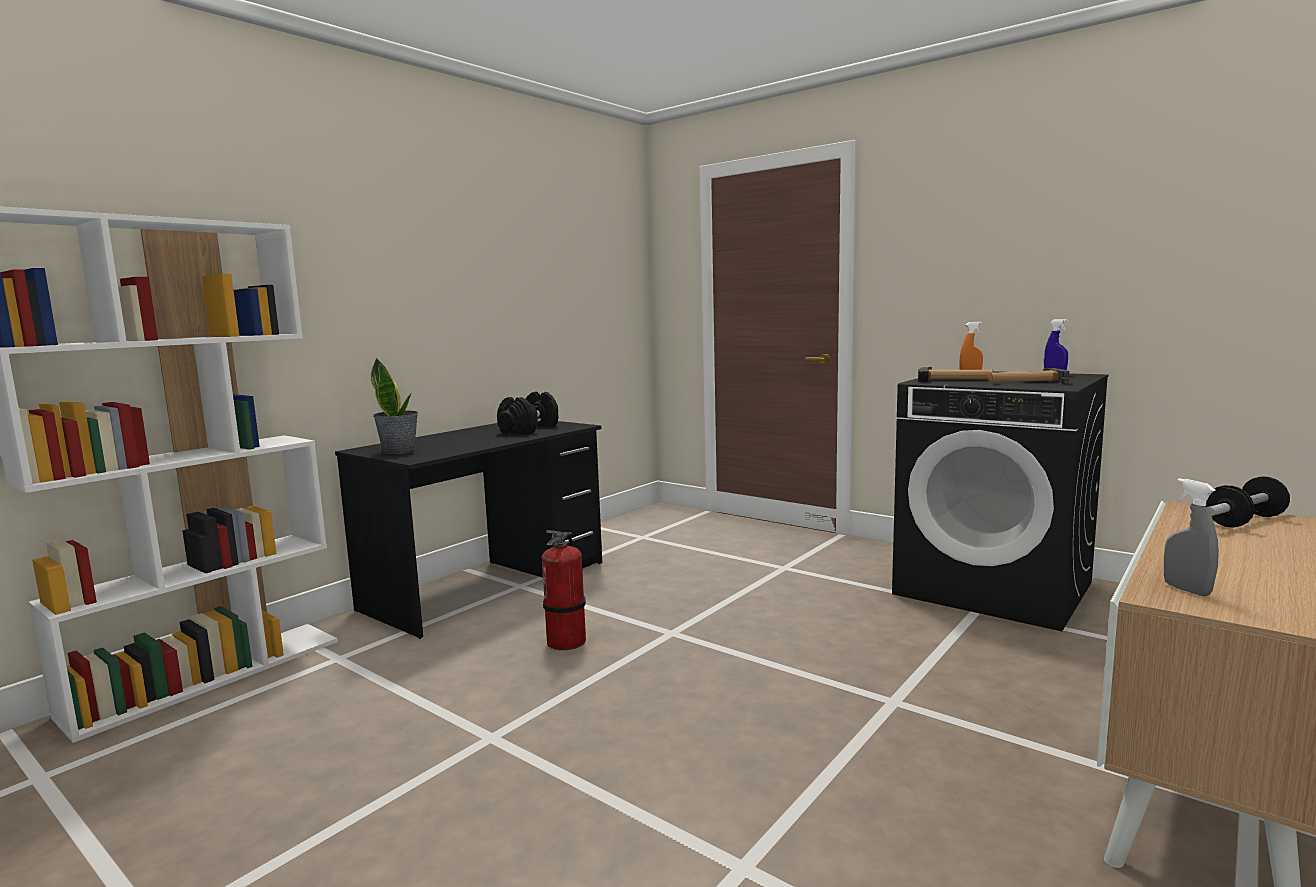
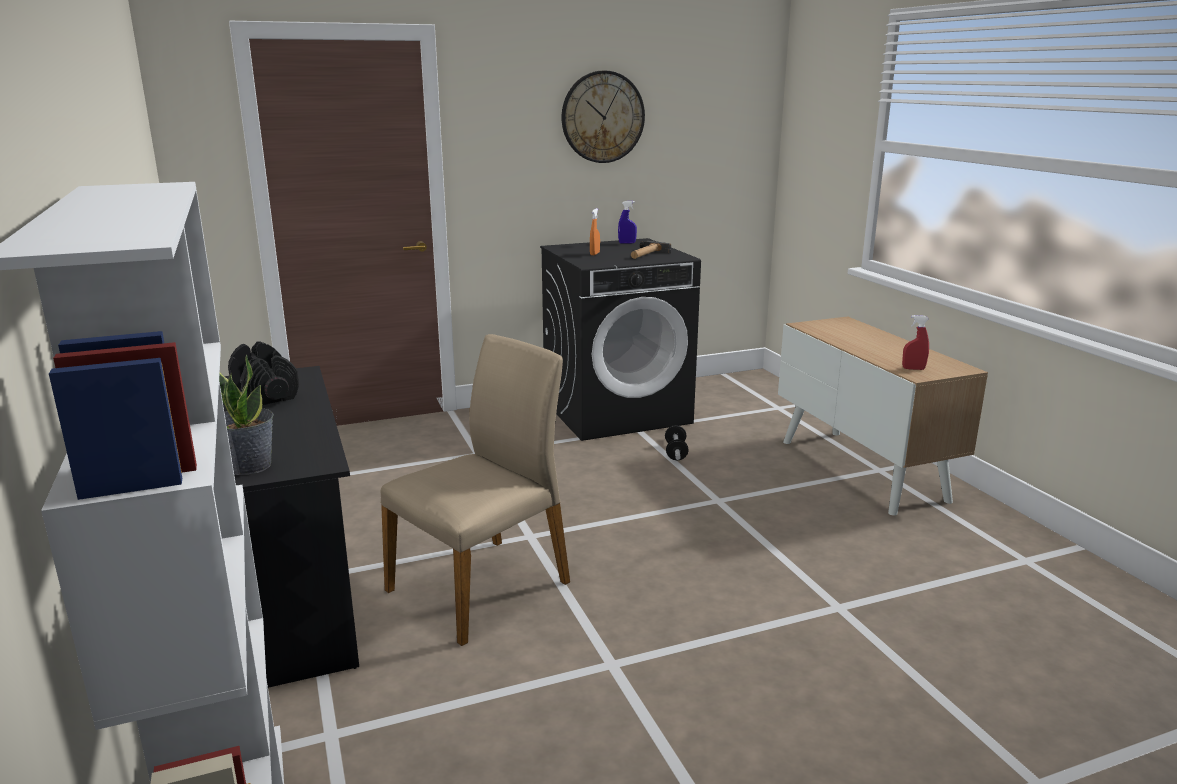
camera: 60 degrees left, 10 degrees up
fire extinguisher [542,530,586,650] -> beige chair [380,334,570,646]
hammer [918,367,993,382] -> none
grey spray bottle [1164,478,1219,596] -> red spray bottle [902,315,929,370]
dumbbell [1206,477,1290,528] -> dumbbell moved to [665,425,689,460]
none -> wall clock [562,71,645,163]

